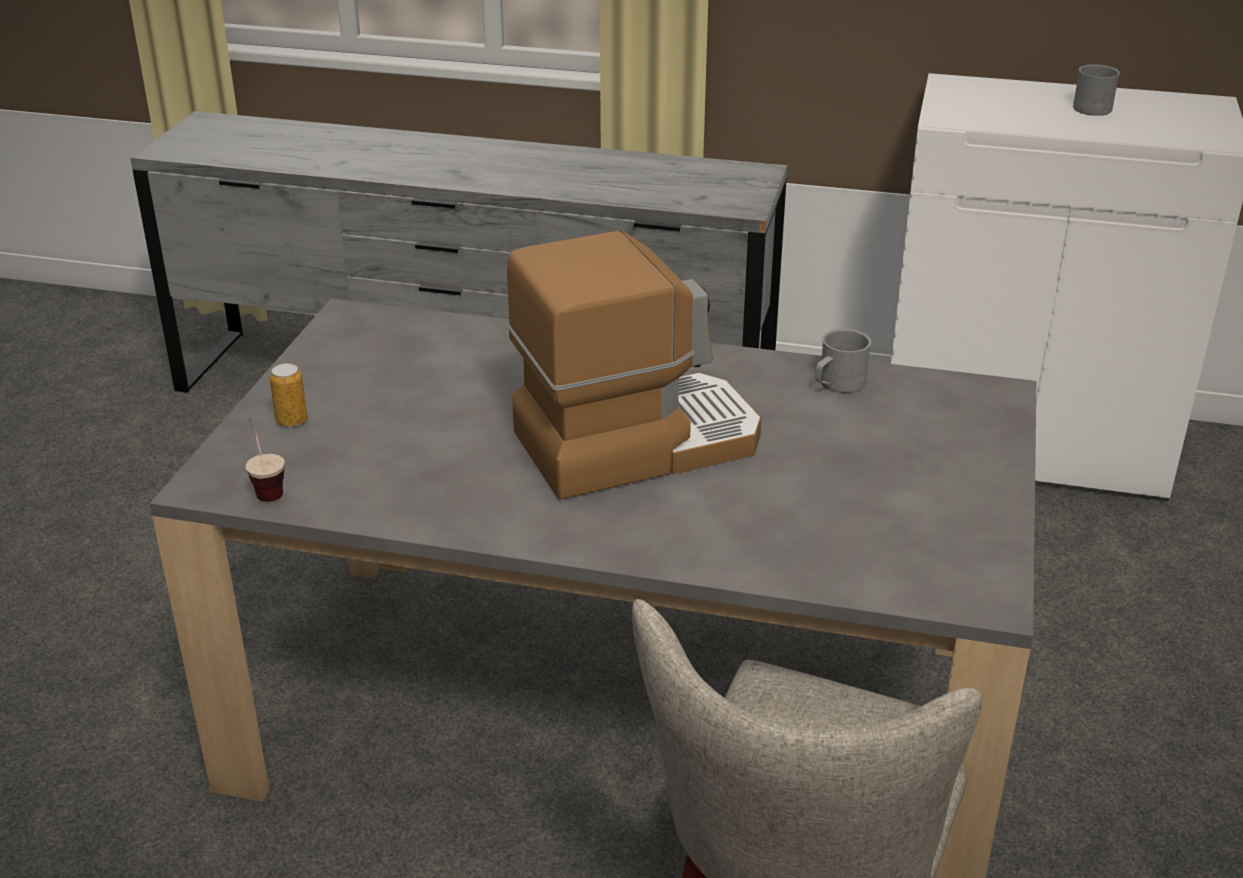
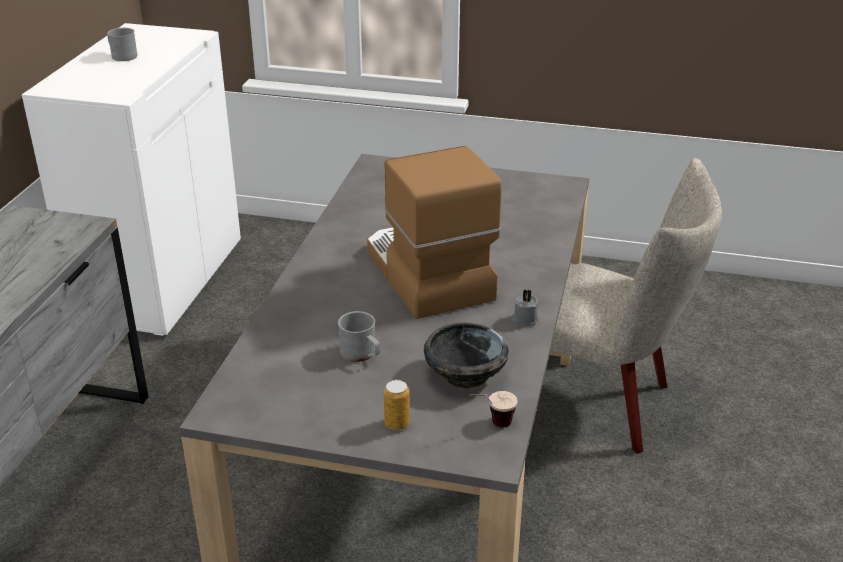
camera: 90 degrees left, 0 degrees up
grey mug [815,329,871,393] -> grey mug moved to [338,311,380,362]
none -> black bowl [424,323,509,389]
none -> grey candle [512,289,539,326]

